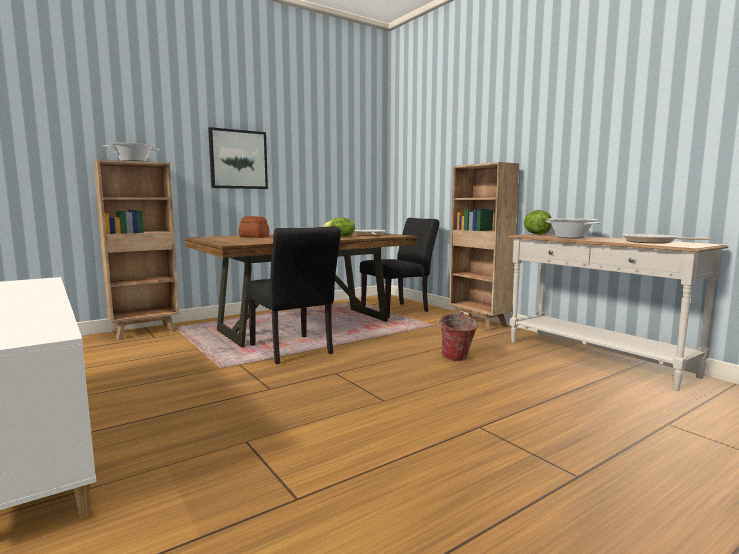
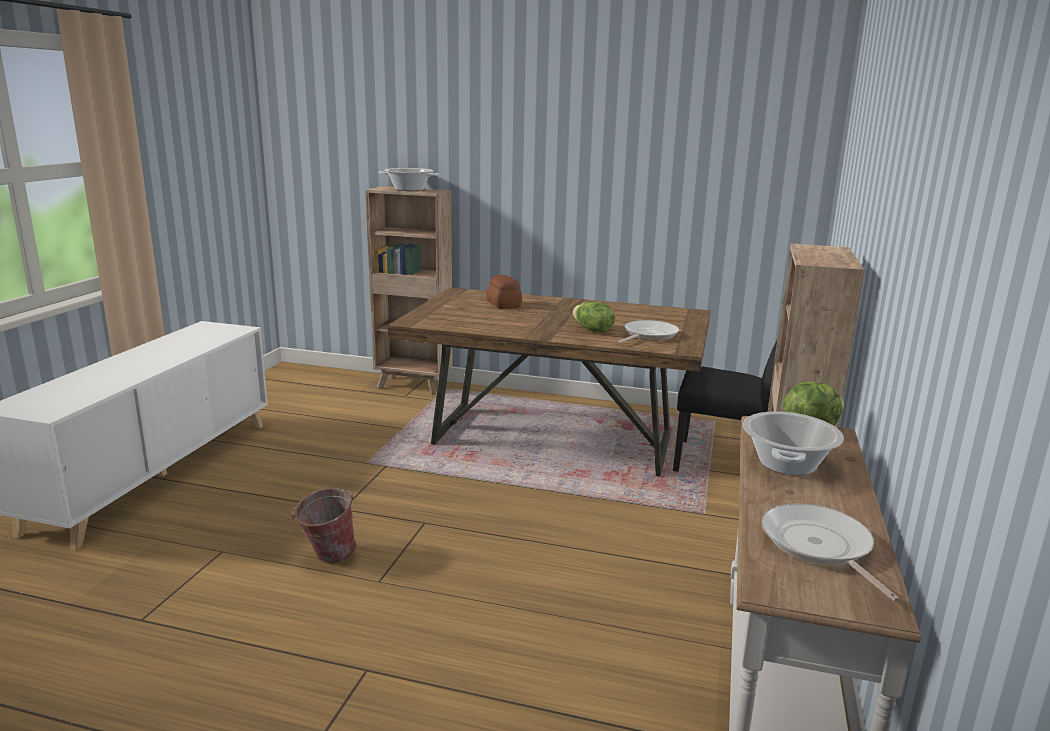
camera: 50 degrees right, 10 degrees up
picture [208,127,268,189] -> none
black chair [246,226,341,364] -> none
bucket [438,312,478,361] -> bucket moved to [291,488,356,563]

